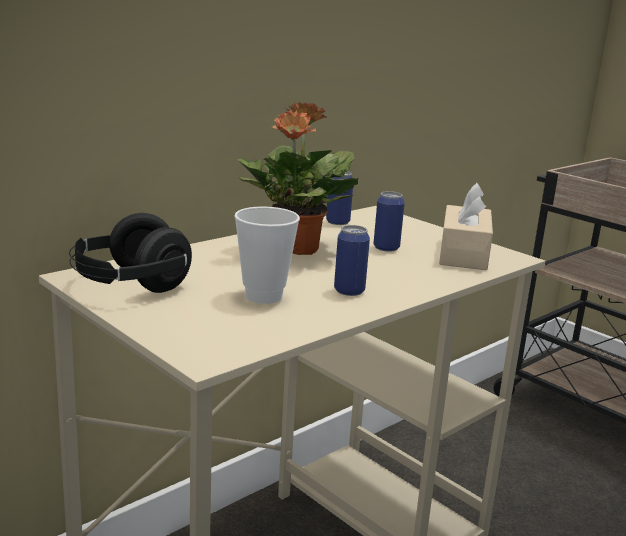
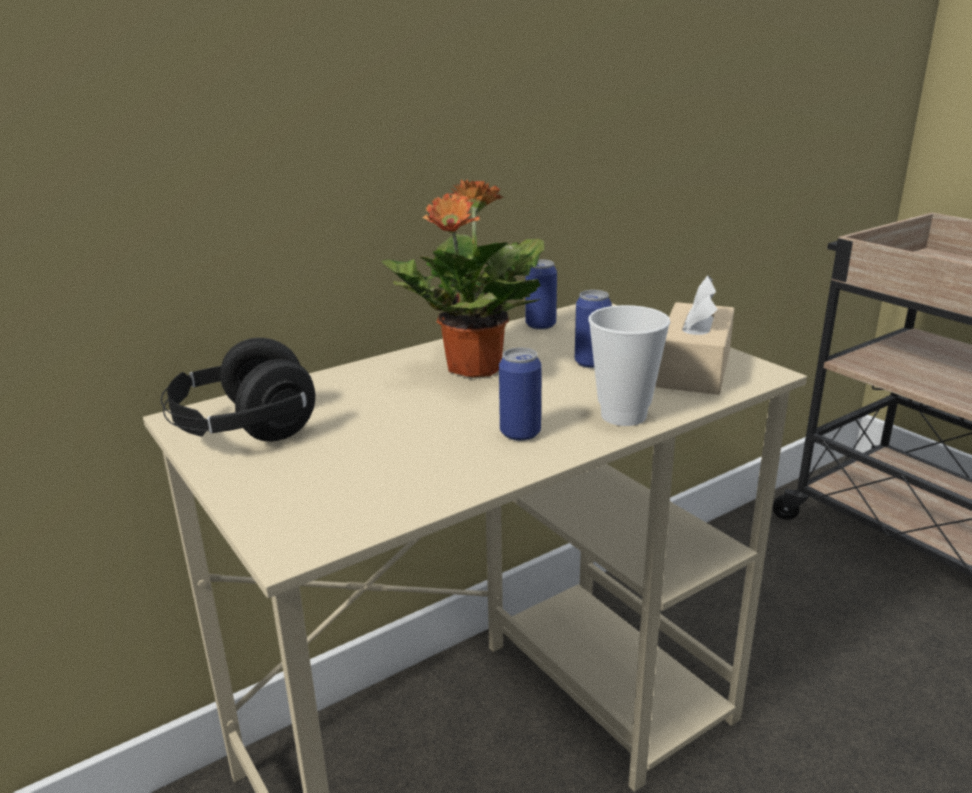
camera: 10 degrees right, 5 degrees up
cup [234,207,300,304] -> cup moved to [588,305,670,426]

